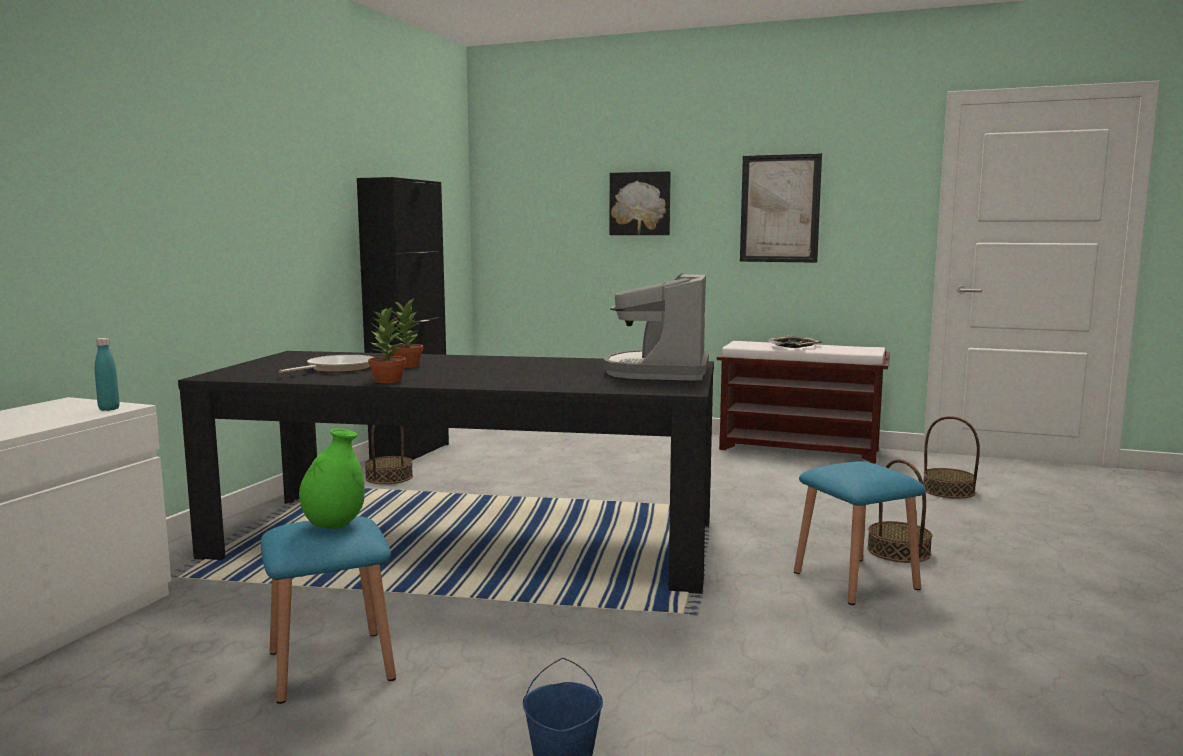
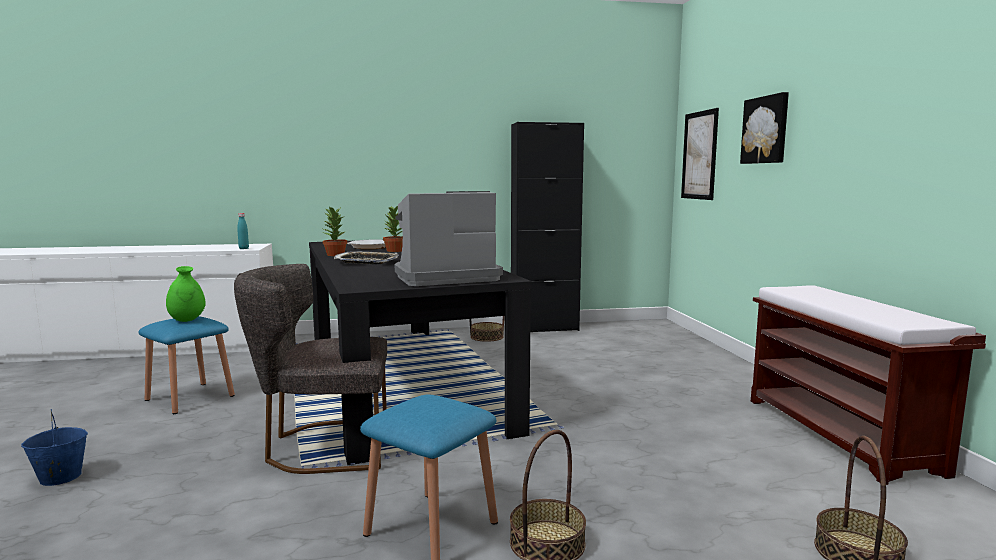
camera: 60 degrees right, 0 degrees up
picture [740,153,822,263] -> picture moved to [681,108,719,200]
tray [767,336,822,348] -> tray moved to [334,251,399,265]
none -> grey chair [234,264,387,474]

